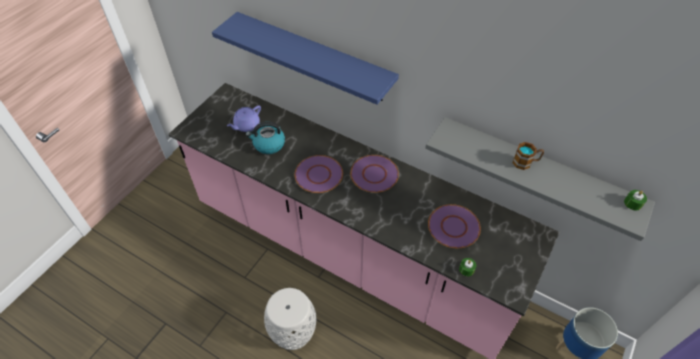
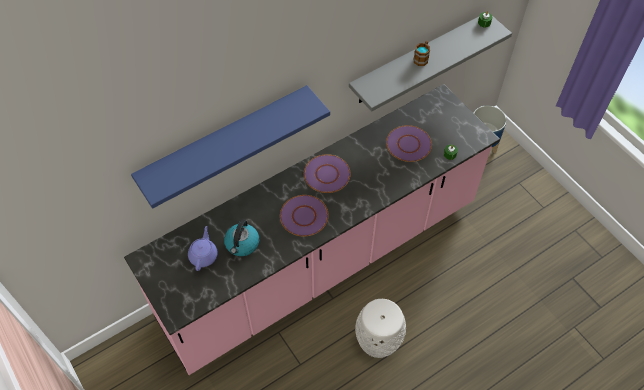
camera: 65 degrees left, 5 degrees up
purple teapot [227,105,261,132] -> purple teapot turned 150 degrees counterclockwise [188,226,218,271]

